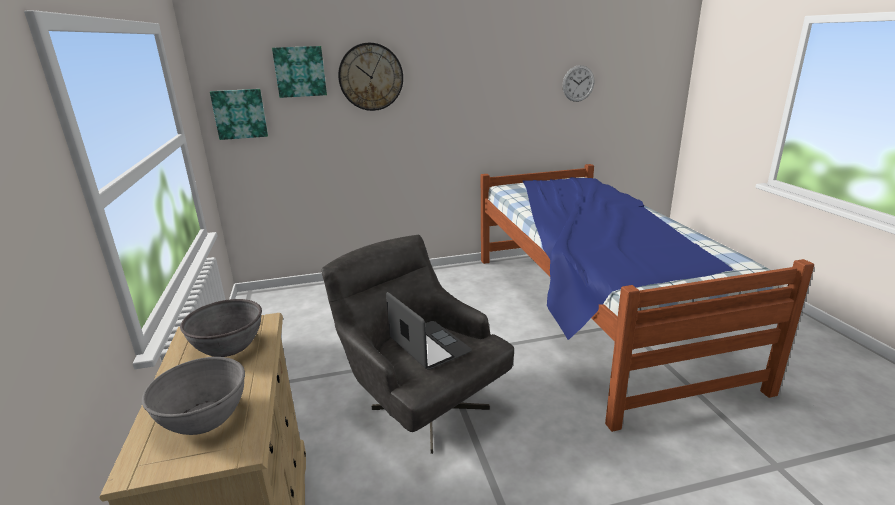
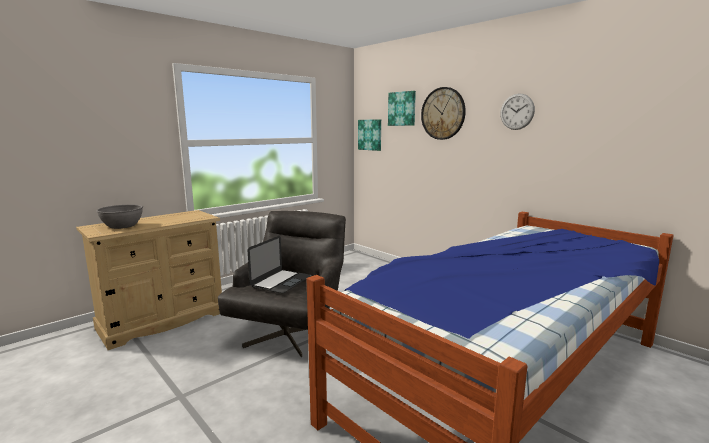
camera: 60 degrees right, 10 degrees down
grey bowl [180,299,262,357] -> none
wall clock [562,65,594,102] -> wall clock moved to [500,94,535,130]

